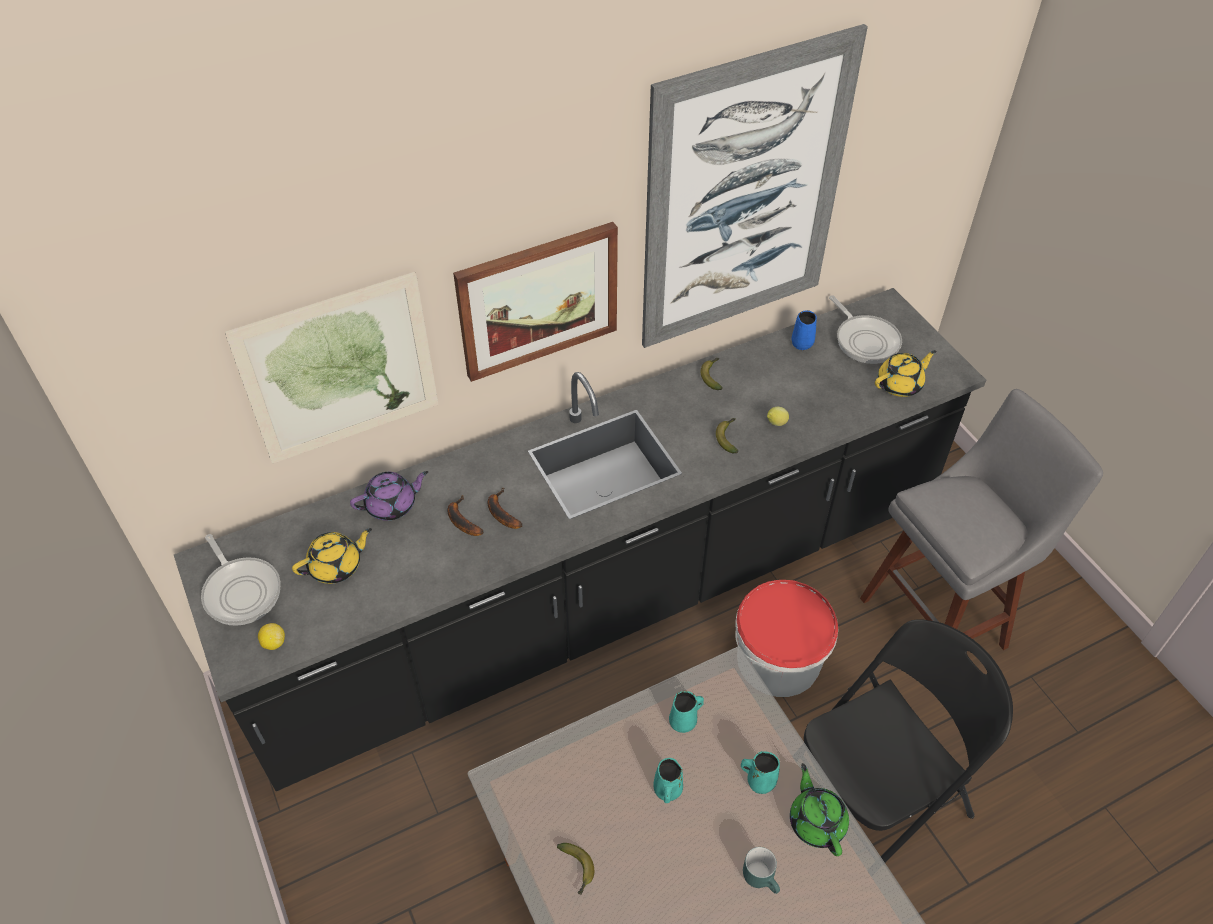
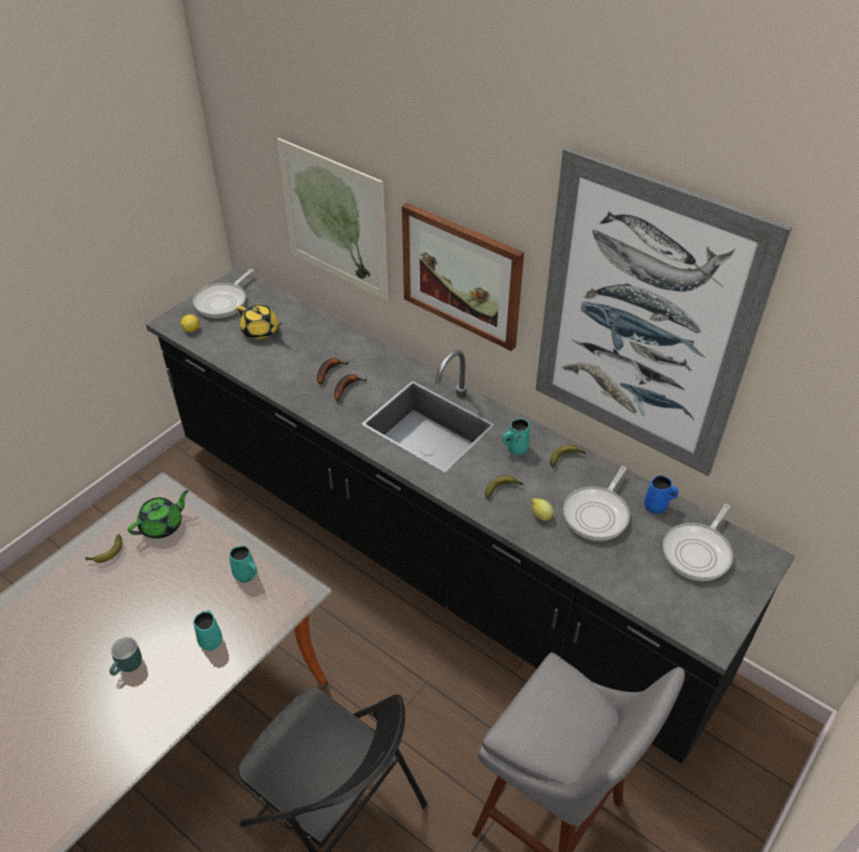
camera: 65 degrees right, 5 degrees down
purple teapot [350,471,428,521] -> none
turquoise mug [653,758,683,803] -> turquoise mug moved to [502,419,530,456]
bucket [735,580,838,697] -> none
green teapot [790,763,849,856] -> green teapot moved to [128,490,189,539]
yellow teapot [875,350,936,397] -> none
none -> frying pan [563,466,630,541]

